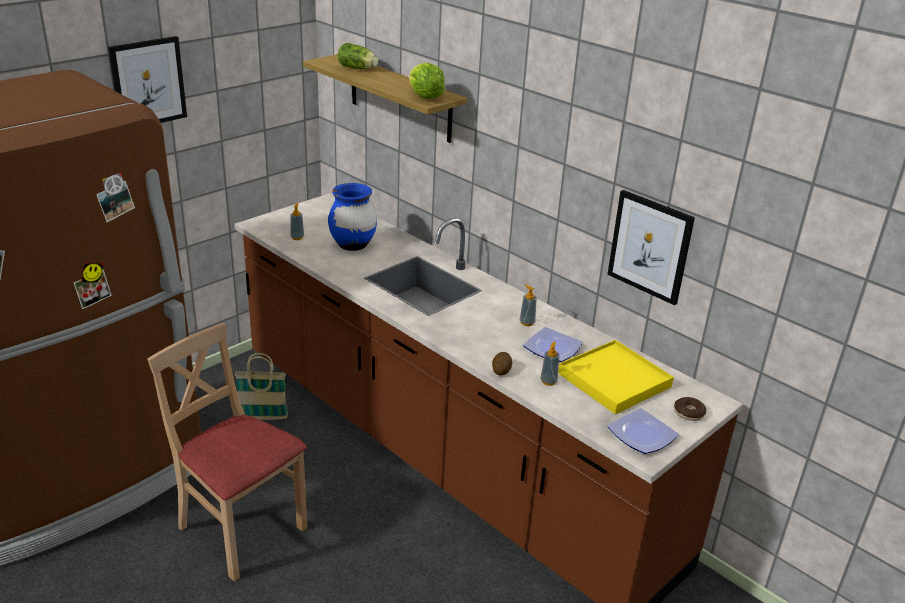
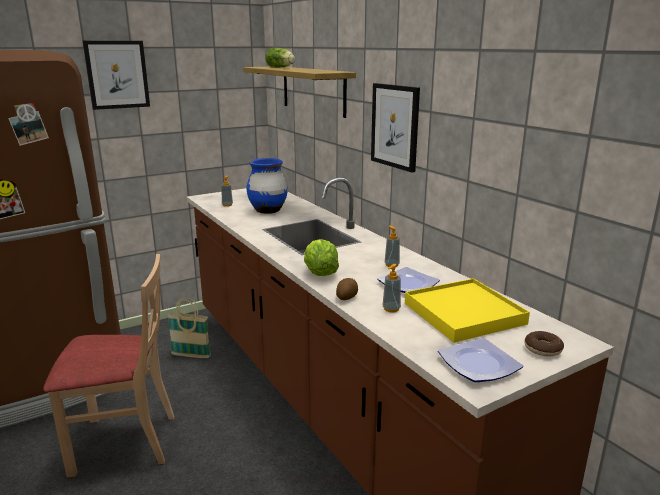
camera: 15 degrees right, 10 degrees down
beige chair [147,323,307,581] -> beige chair turned 120 degrees clockwise [43,254,174,477]
lettuce [409,62,445,99] -> lettuce moved to [304,239,339,276]
picture [607,190,695,305] -> picture moved to [371,83,420,173]

